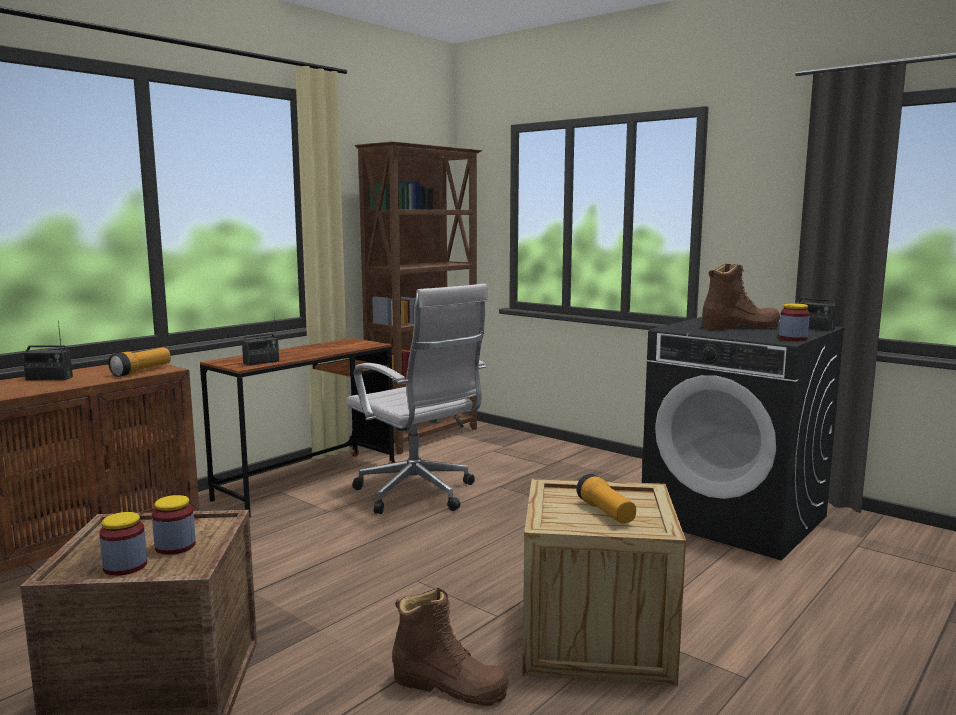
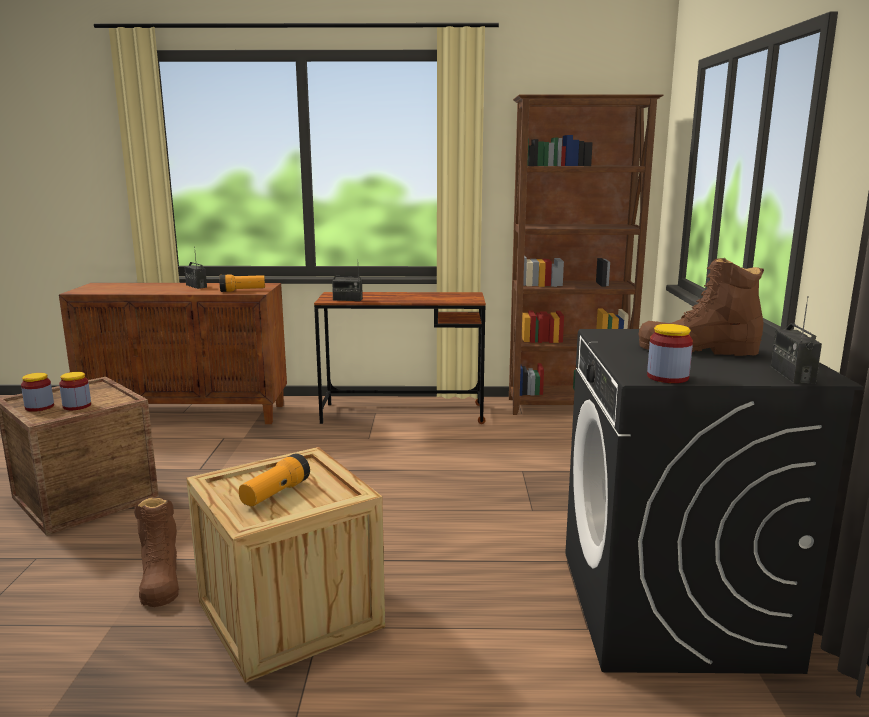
camera: 50 degrees right, 5 degrees up
white office chair [346,284,489,514] -> none
brown boot [702,264,780,329] -> brown boot turned 150 degrees clockwise [639,258,764,356]

